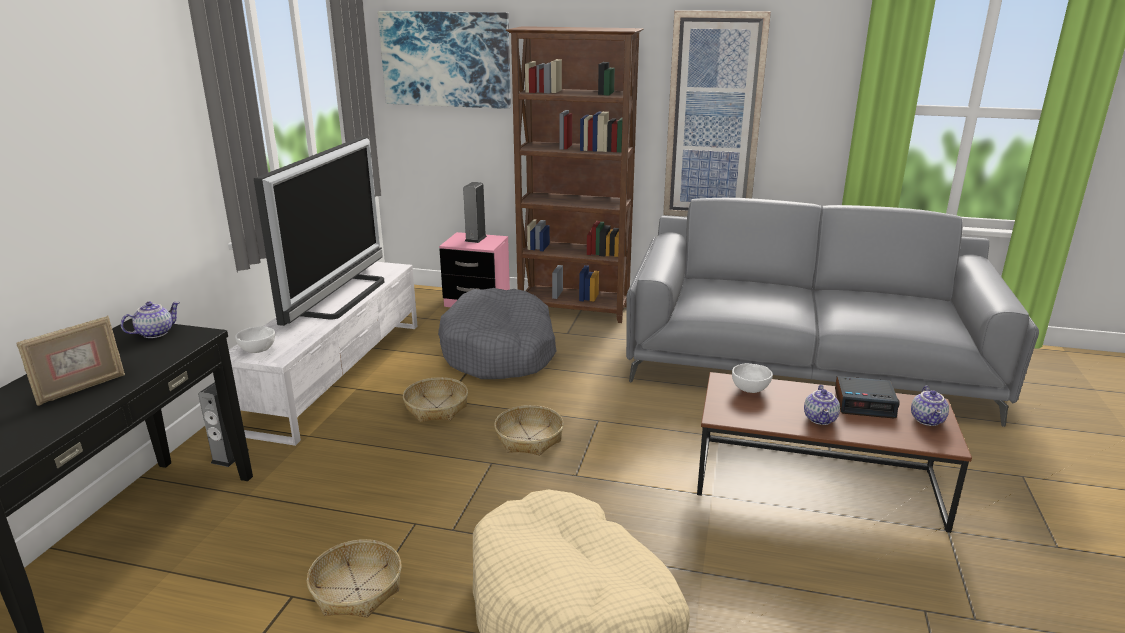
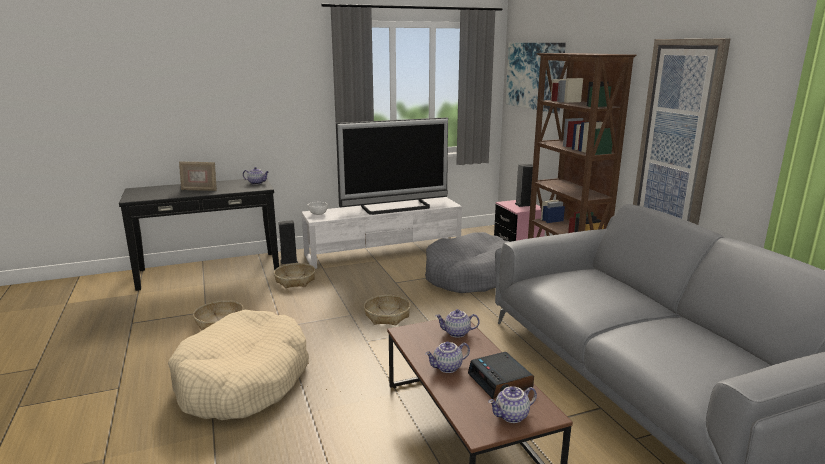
camera: 55 degrees right, 5 degrees down
basket [403,377,468,422] -> basket moved to [274,263,315,288]
white bowl [732,363,773,393] -> teapot [436,309,480,338]

